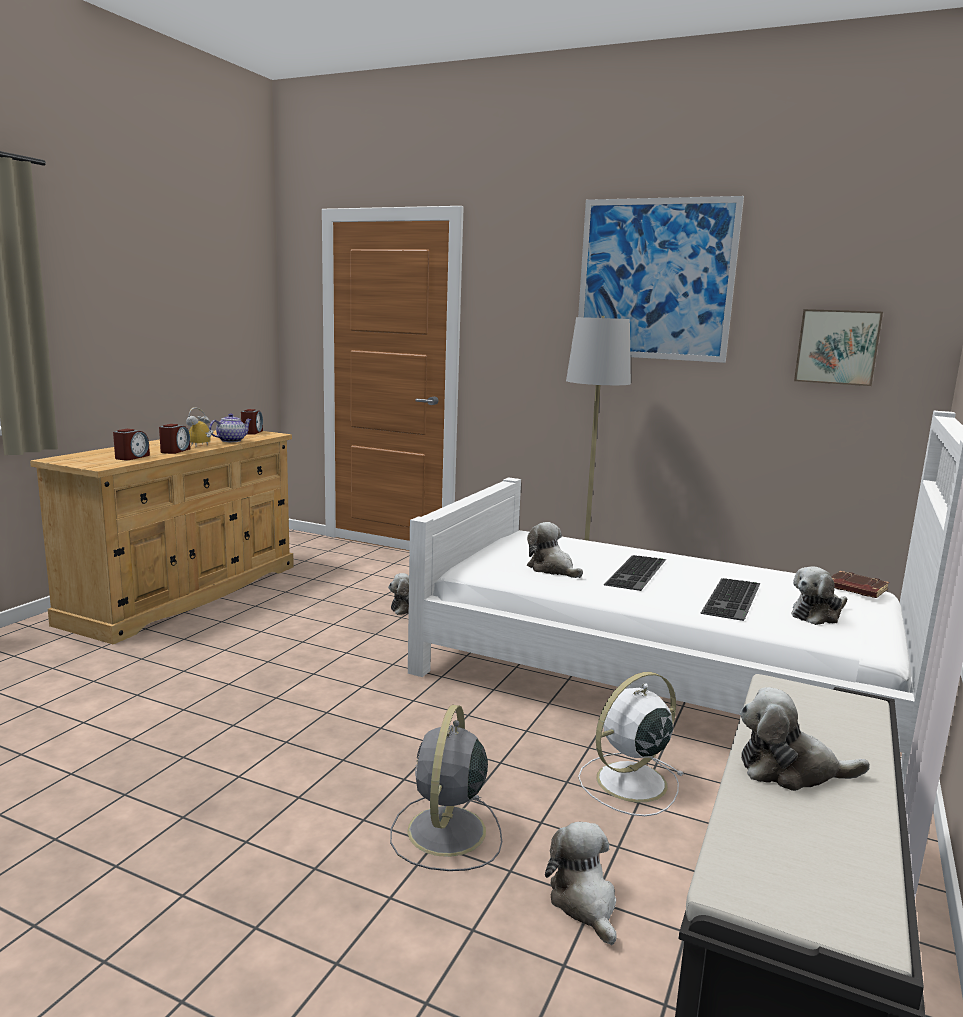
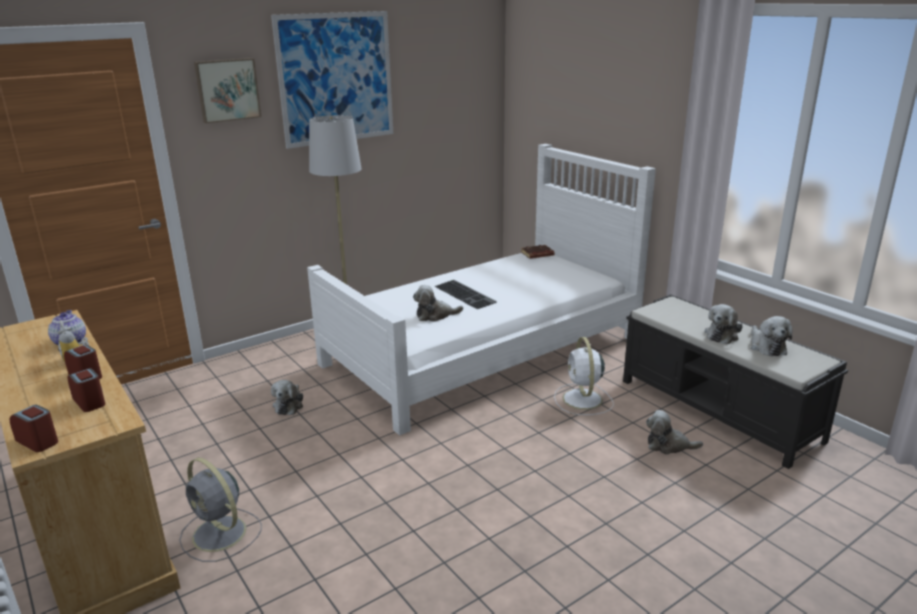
camera: 60 degrees left, 10 degrees up
alarm clock [241,409,263,435] -> alarm clock moved to [10,405,58,452]
grey fan [390,705,502,871] -> grey fan moved to [179,458,262,562]
keyboard [701,578,761,621] -> none
plush toy [791,566,847,625] -> plush toy moved to [751,316,793,356]
picture [794,309,883,386] -> picture moved to [194,58,261,123]

